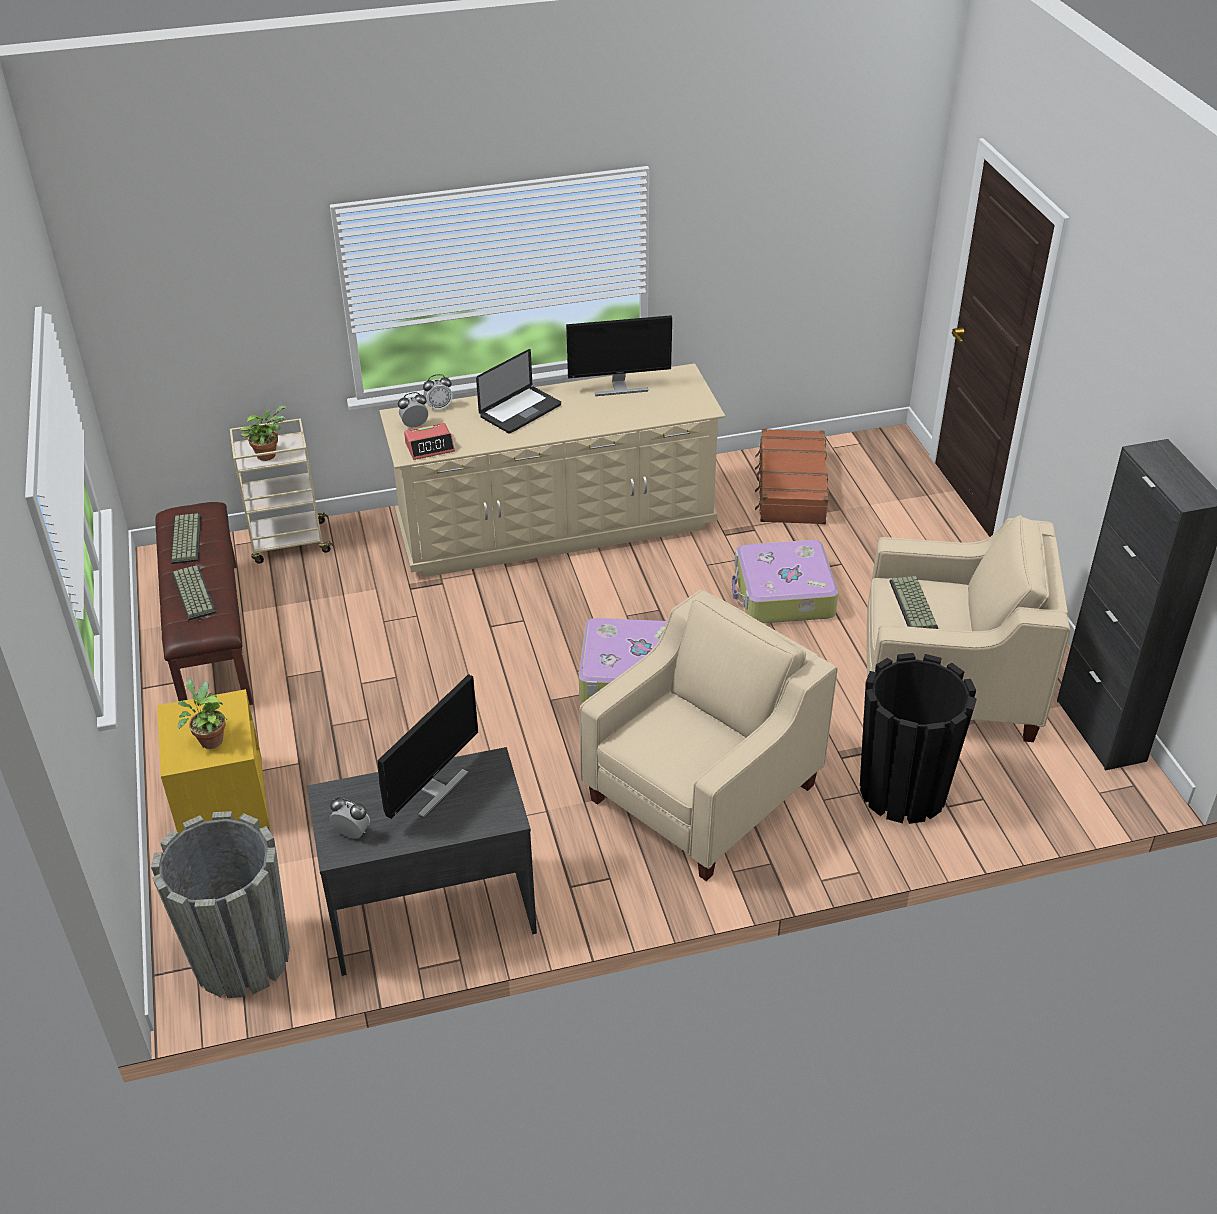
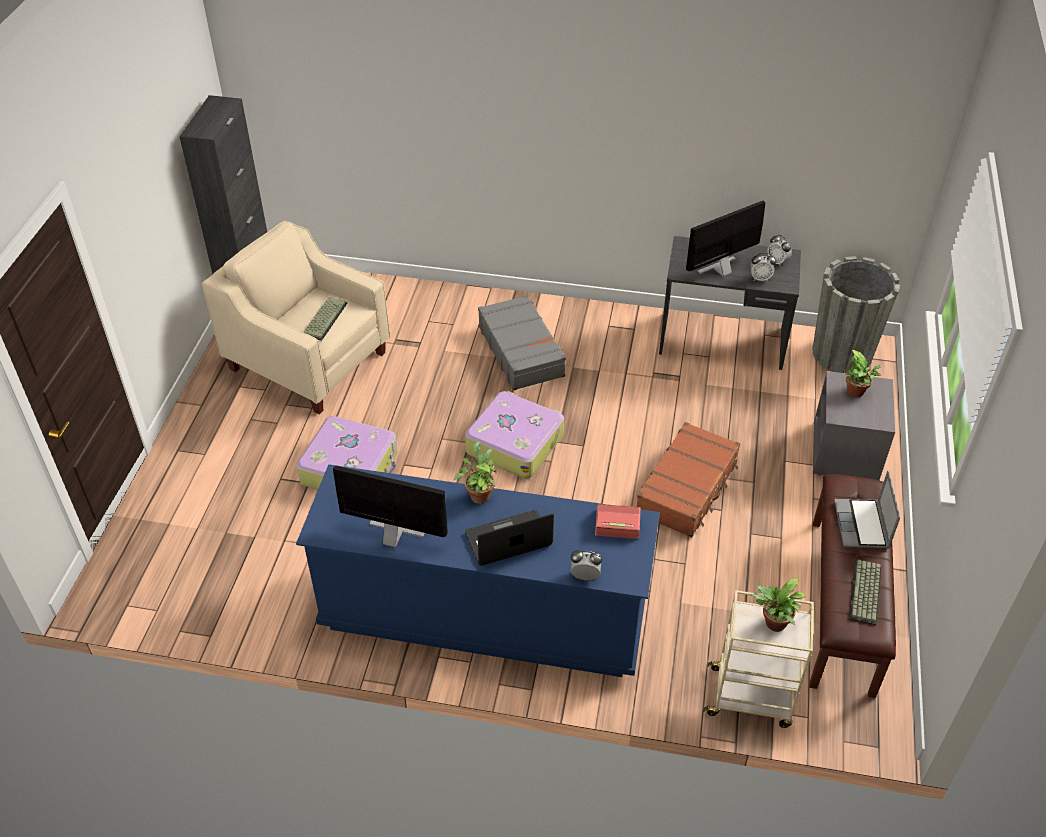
camera: 155 degrees left, 5 degrees up
yellow nightstand [157,689,270,834] -> grey nightstand [813,371,895,480]
keyboard [172,565,216,621] -> laptop [834,471,900,548]
beige dresser [379,364,725,577] -> blue dresser [296,465,660,677]
alarm clock [398,392,428,428] -> alarm clock moved to [751,253,776,281]
beige armchair [580,590,838,881] -> grey suitcase [478,295,566,390]
brown suitcase [755,428,829,524] -> brown suitcase moved to [637,422,740,537]
black planter [860,653,977,824] -> none
none -> potted plant [454,441,496,504]

